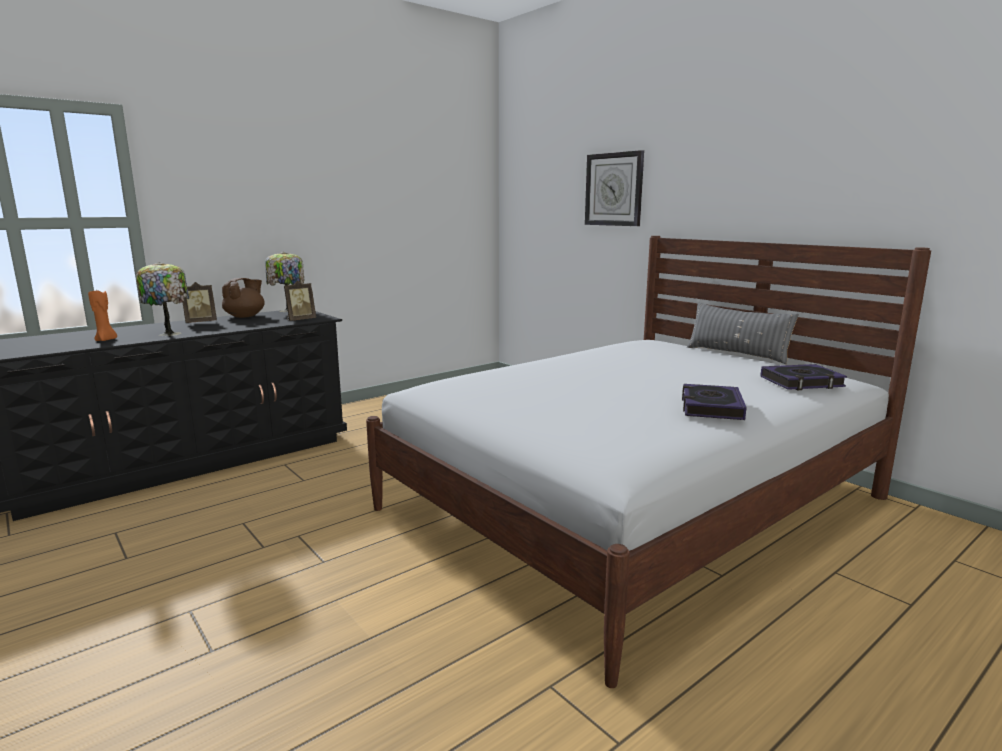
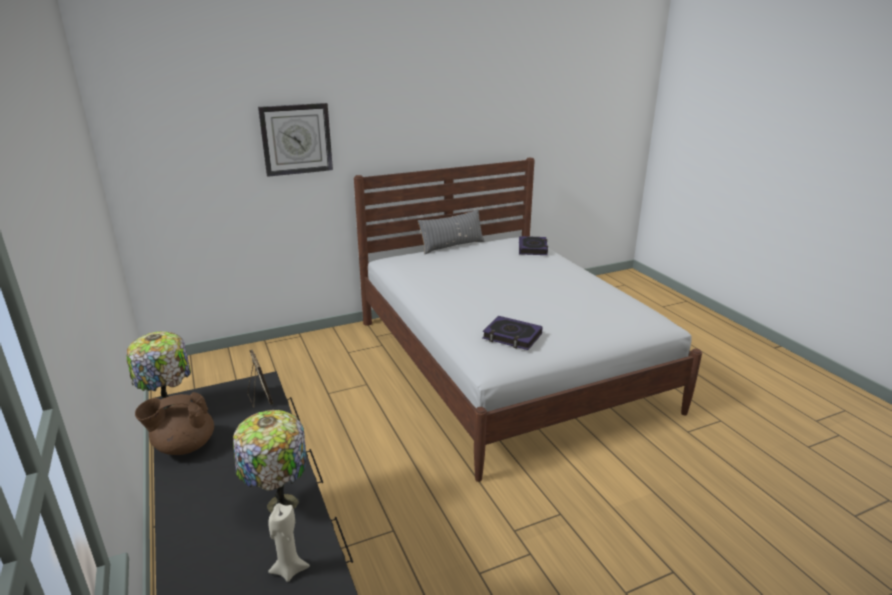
camera: 75 degrees left, 10 degrees up
orange candle [88,291,117,341] -> beige candle [268,503,310,582]
picture frame [183,282,217,323] -> none
brown teapot [222,278,265,318] -> brown teapot turned 60 degrees counterclockwise [135,392,214,455]
book [682,384,747,420] -> book moved to [482,316,543,350]

